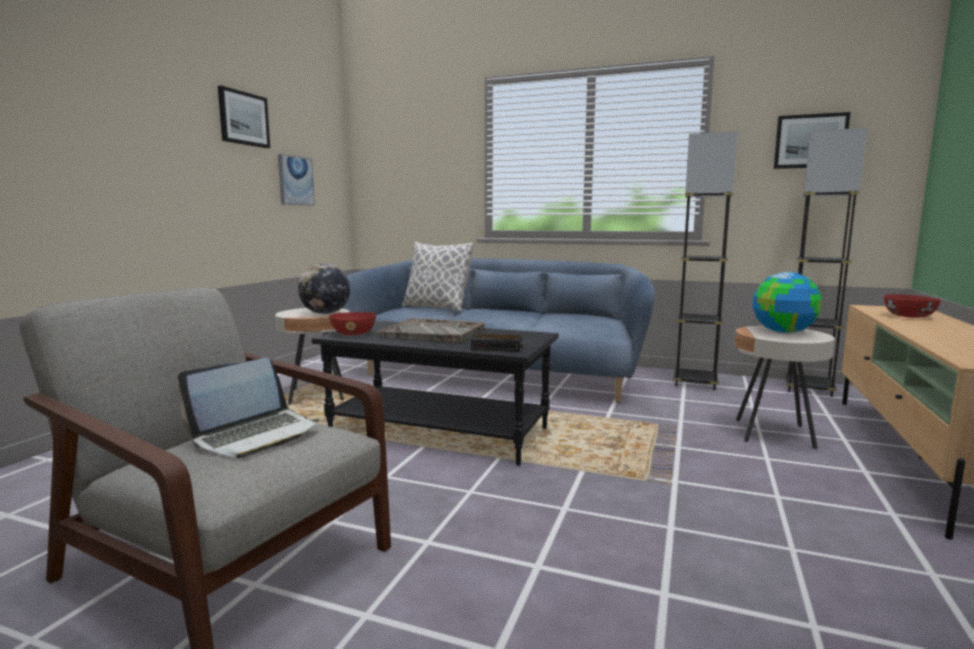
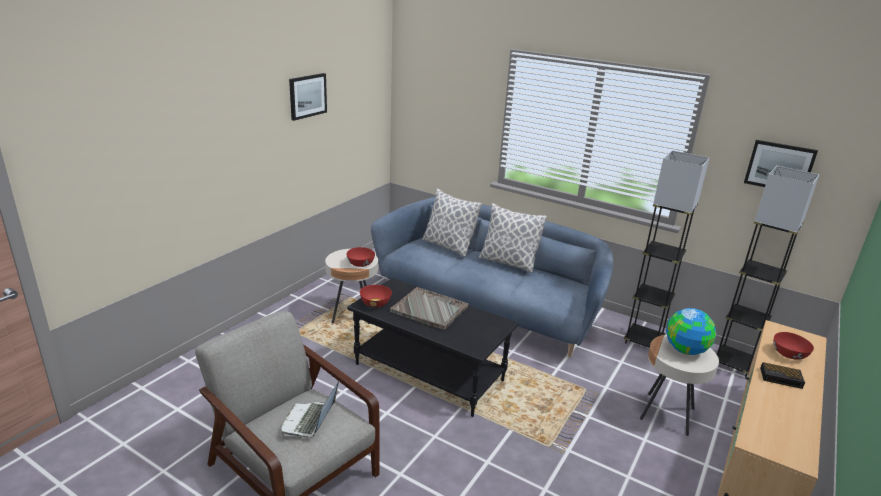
camera: 10 degrees right, 15 degrees up
laptop [177,358,319,458] -> laptop turned 135 degrees clockwise [282,381,339,437]
picture [278,154,315,206] -> none
globe [298,264,350,314] -> red bowl [346,247,375,267]
alarm clock [471,334,523,352] -> alarm clock moved to [760,362,805,389]
none -> pillow [479,203,547,273]

